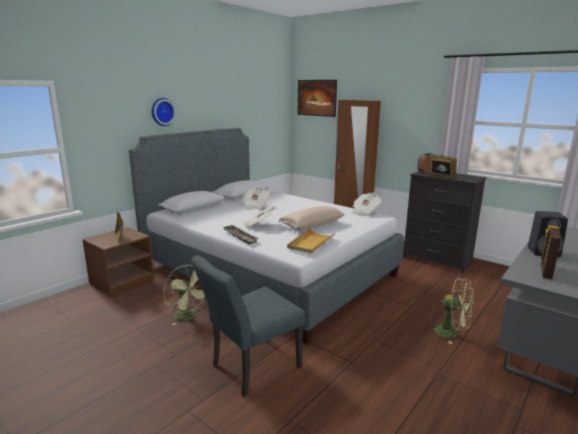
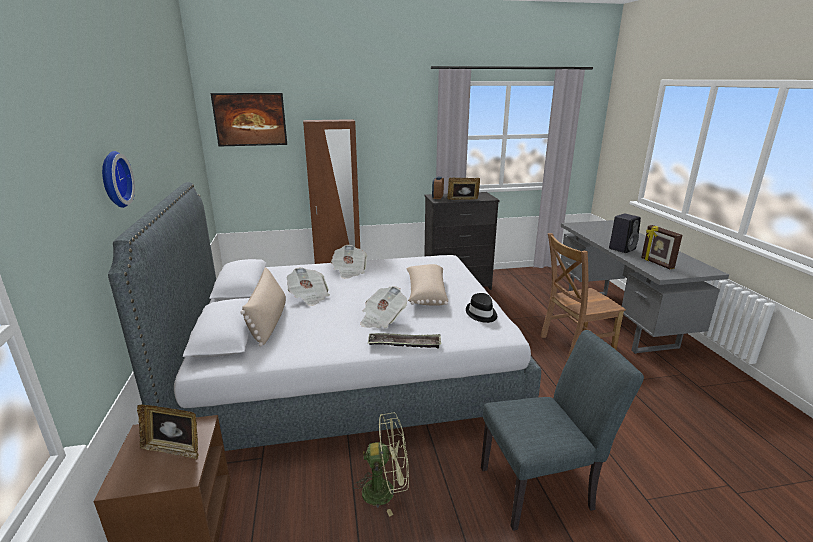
camera: 50 degrees left, 5 degrees up
grey chair [191,255,305,397] -> grey chair turned 105 degrees counterclockwise [481,330,644,531]
beige tray [287,228,336,254] -> black hat [466,293,497,323]
newspaper [352,193,382,215] -> newspaper moved to [331,245,367,279]
green fan [430,278,474,344] -> brown chair [540,233,626,360]
none -> beige pillow [240,267,286,347]

